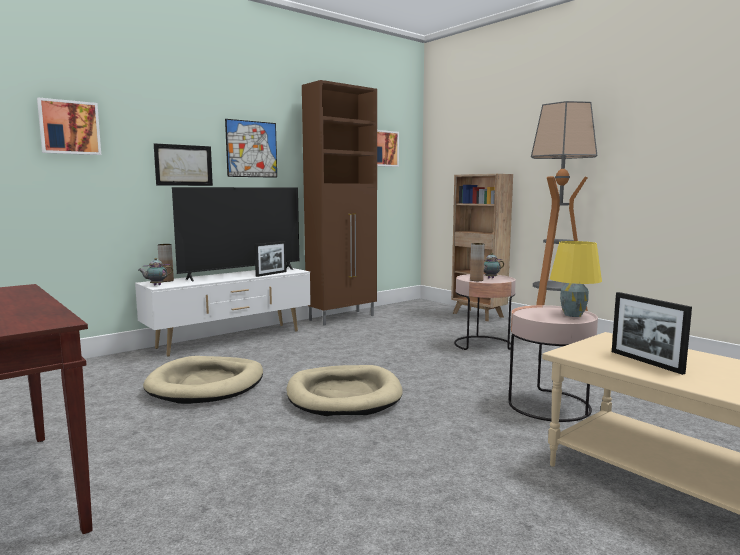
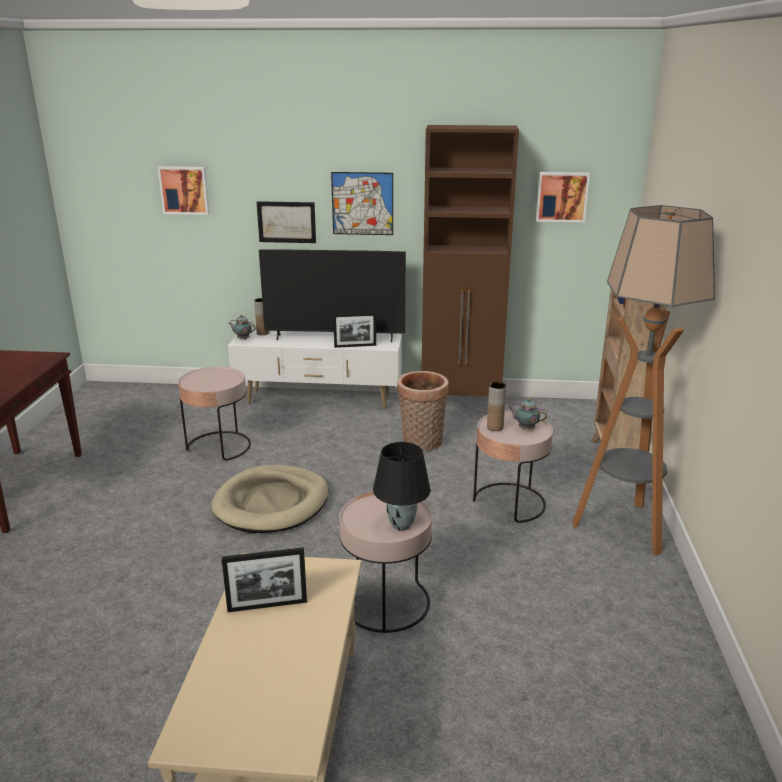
camera: 45 degrees right, 15 degrees up
beige dog bed [143,356,263,404] -> pink side table [178,366,251,461]
yellow table lamp [550,241,602,317] -> black table lamp [373,442,431,531]
picture frame [612,292,692,375] -> picture frame turned 120 degrees counterclockwise [222,547,307,612]
none -> basket [397,371,449,451]

